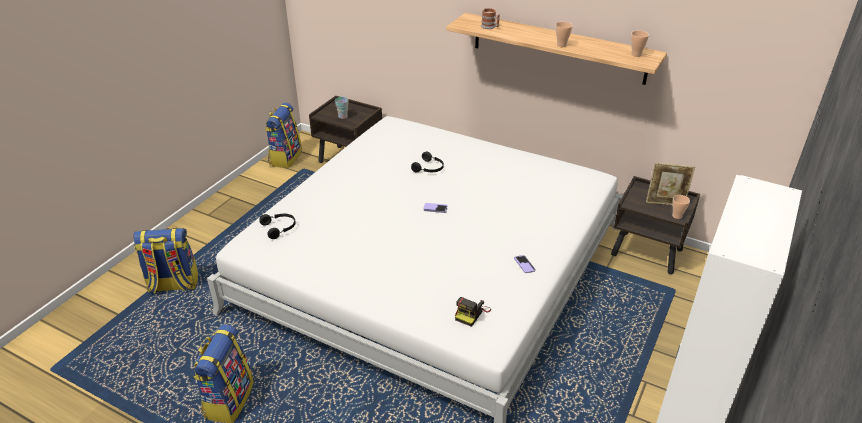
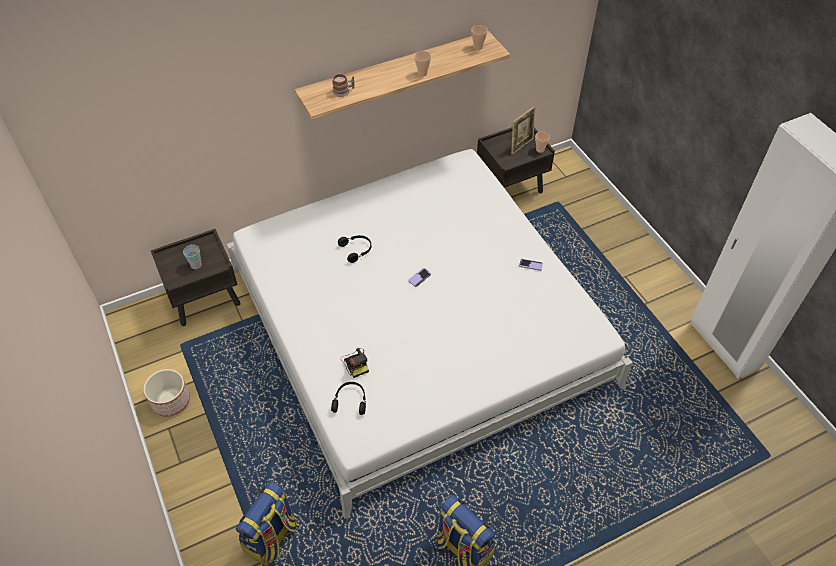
camera: 55 degrees left, 15 degrees up
backpack [265,103,302,168] -> none
camera [455,297,491,327] -> camera moved to [341,348,369,378]
none -> planter [144,369,190,417]

